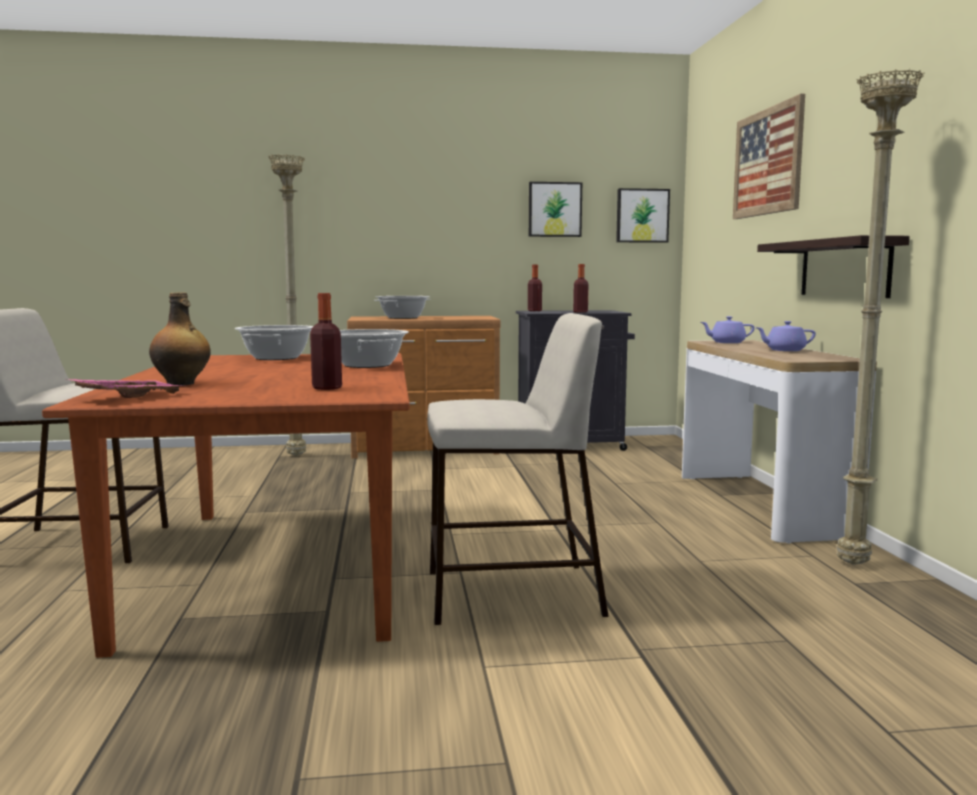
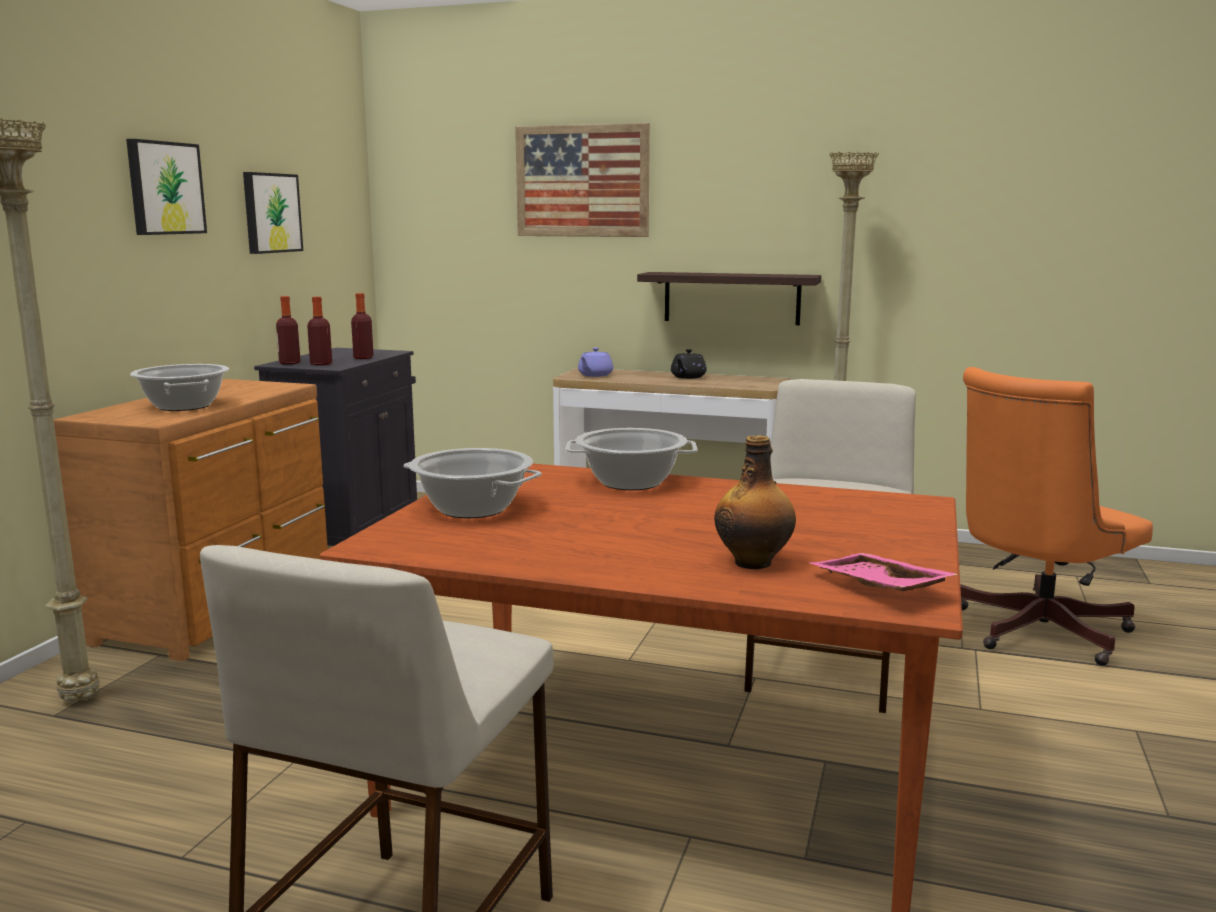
camera: 65 degrees left, 5 degrees up
bottle [310,293,342,390] -> bottle moved to [307,297,332,365]
picture [616,188,670,243] -> picture moved to [126,139,207,235]
purple teapot [755,321,816,351] -> black teapot [671,349,707,379]
none -> orange office chair [960,367,1153,666]

